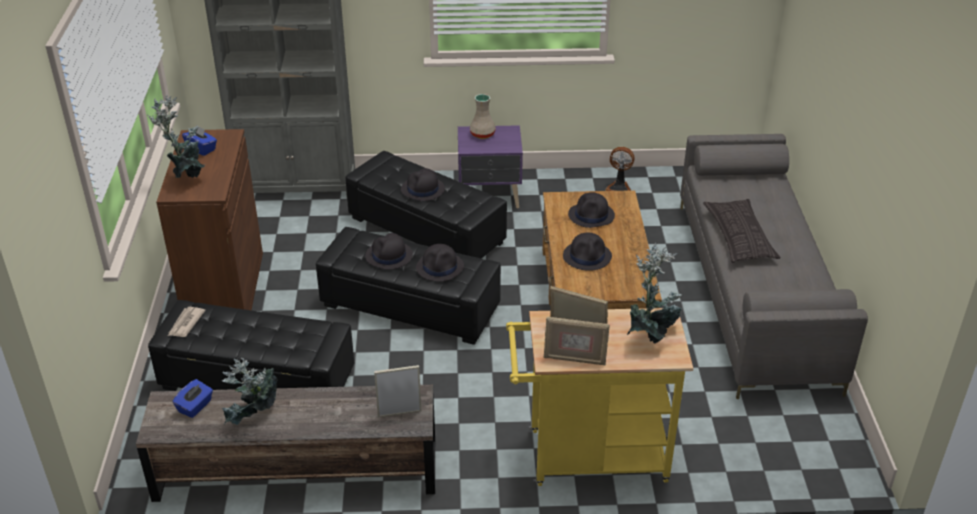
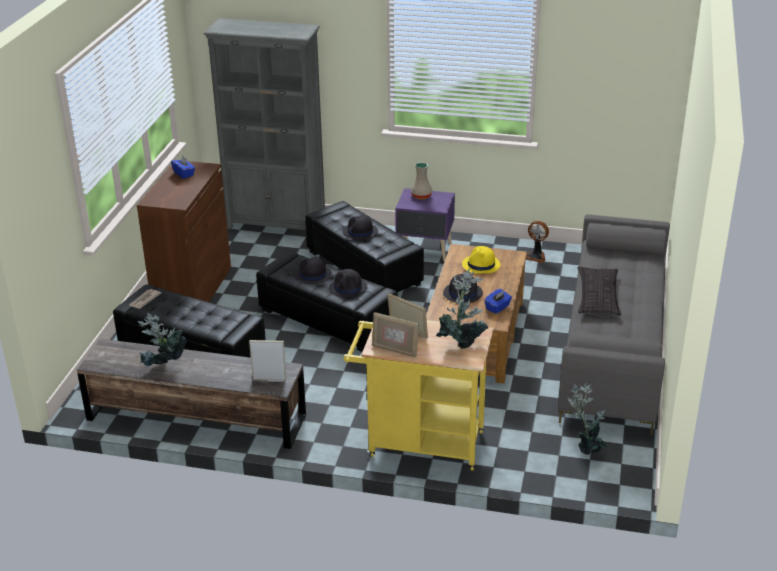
camera: 15 degrees right, 5 degrees down
potted plant [147,95,205,178] -> potted plant moved to [568,383,608,455]
blue tissue box [172,379,213,418] -> blue tissue box moved to [484,289,512,314]
black hat [568,192,615,228] -> yellow hat [462,246,500,273]

